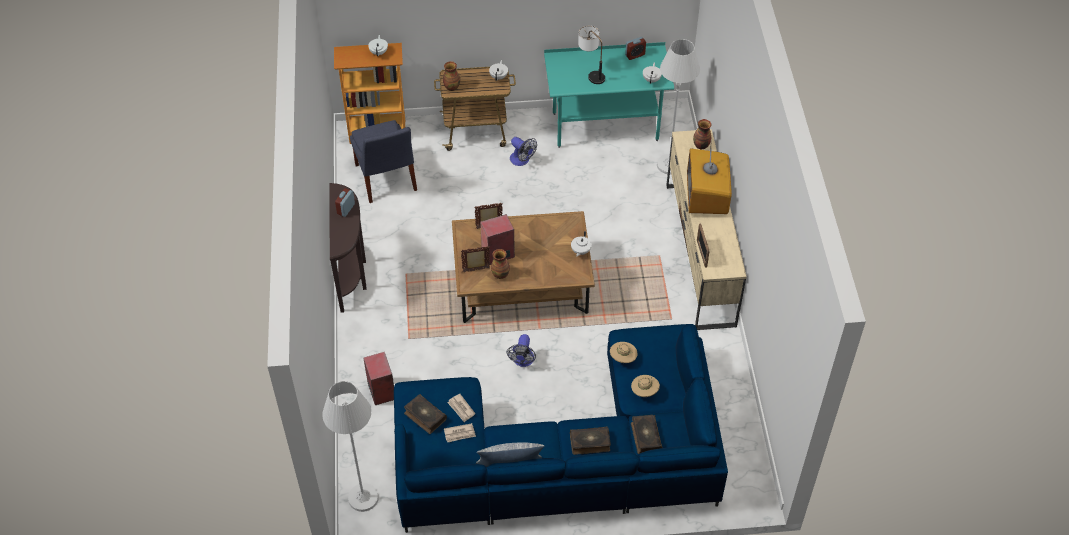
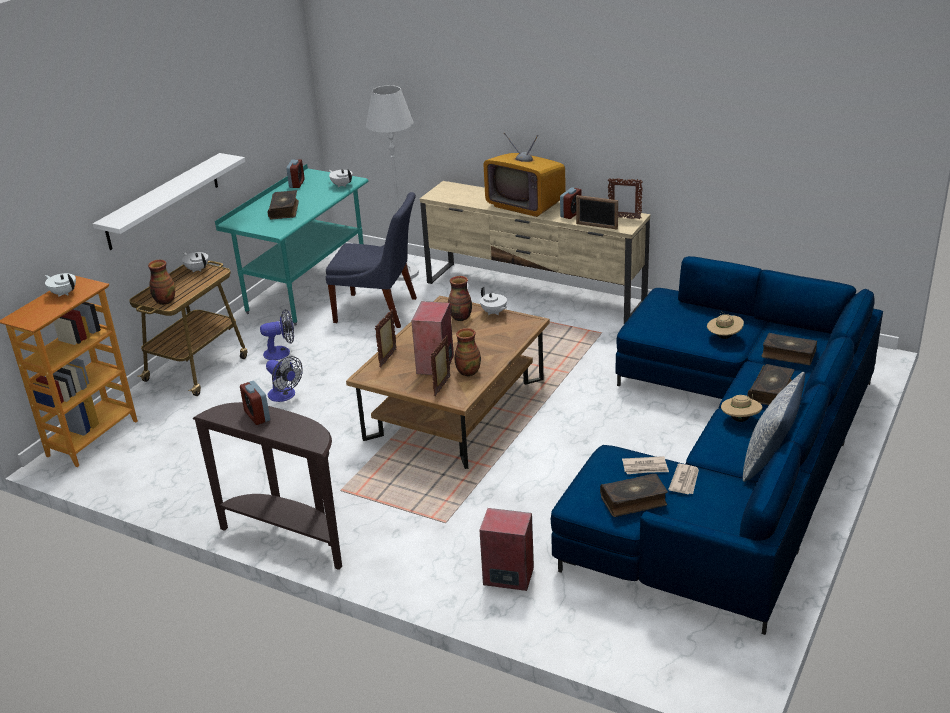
camera: 55 degrees left, 20 degrees down
white floor lamp [322,381,379,512] -> none
blue chair [350,120,417,203] -> blue chair moved to [326,192,417,328]
fan [507,334,536,367] -> fan moved to [266,356,303,402]
table lamp [578,26,605,84] -> book [268,190,299,219]
beige hat [610,342,638,363] -> beige hat moved to [721,394,762,422]
vase [693,119,711,149] -> vase moved to [448,276,472,321]
none -> white shelf [93,153,245,250]
none -> alarm clock [560,187,582,219]
none -> picture frame [608,178,643,220]

